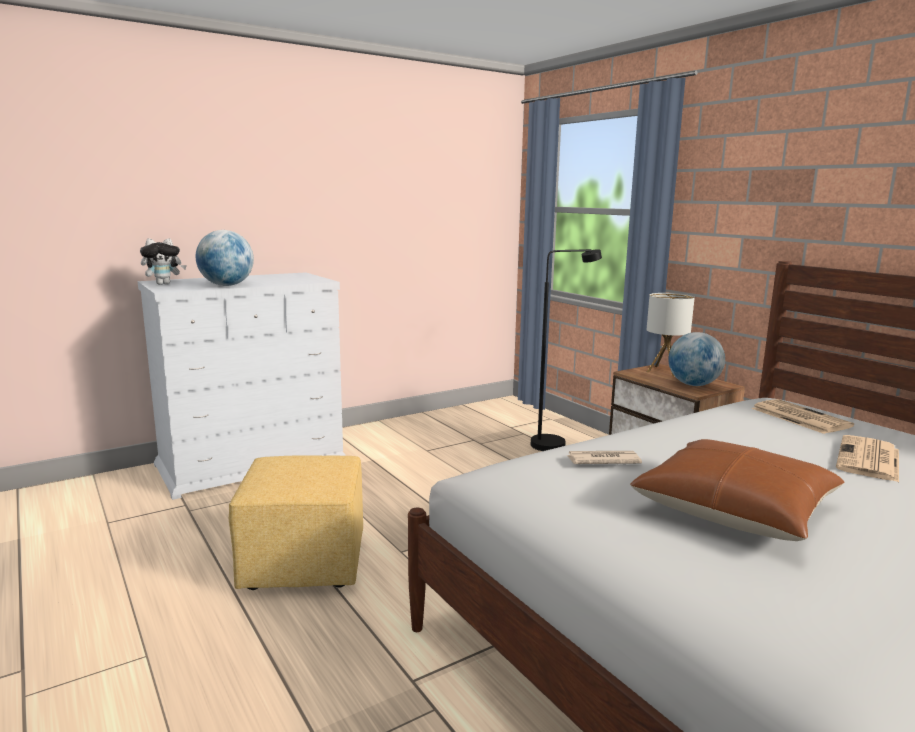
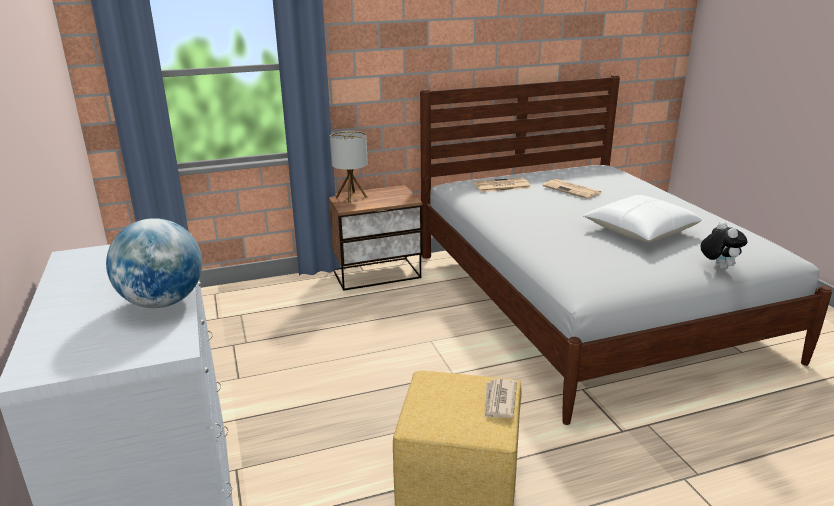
camera: 75 degrees left, 10 degrees up
plush toy [140,238,187,285] -> plush toy moved to [701,221,747,270]
black floor lamp [531,249,602,451] -> none
newspaper [566,451,642,464] -> newspaper moved to [484,379,517,418]
brown pillow [630,439,844,541] -> white pillow [583,195,702,243]
globe [668,332,725,386] -> none

